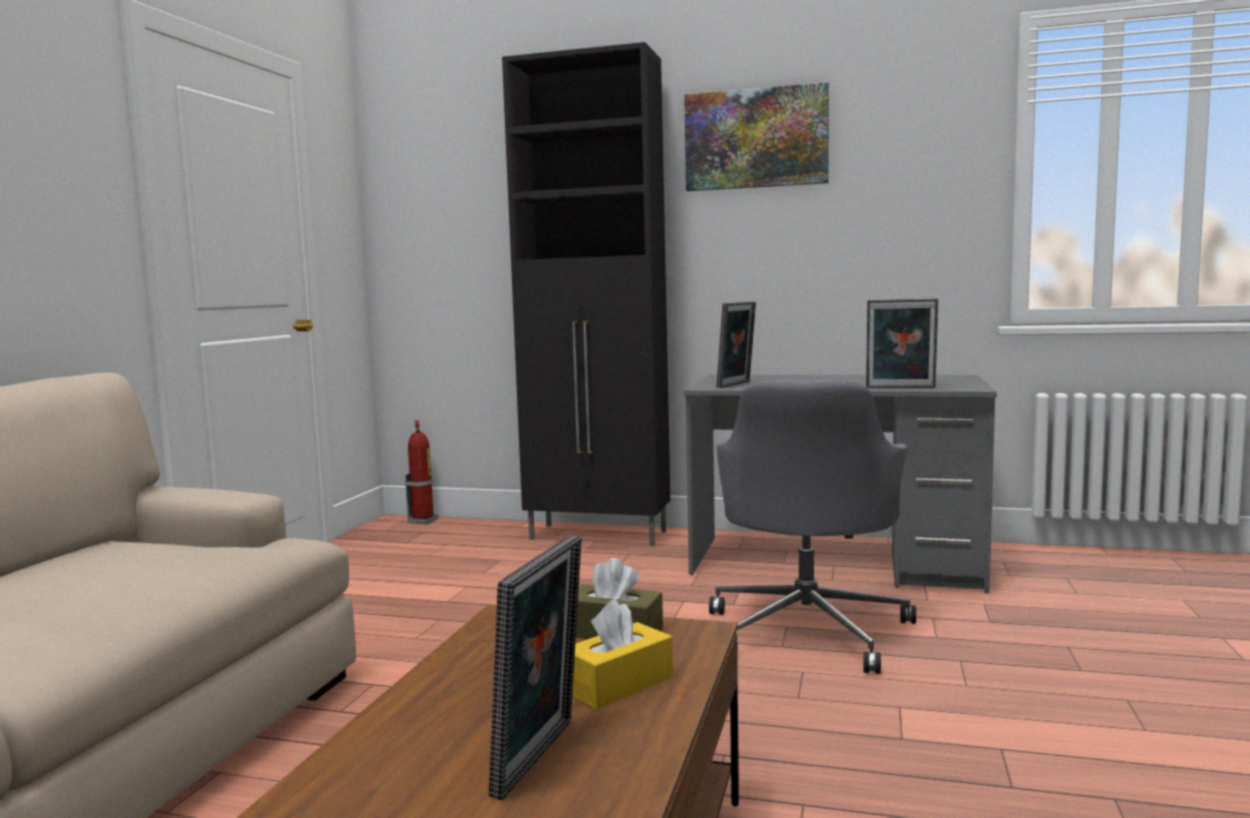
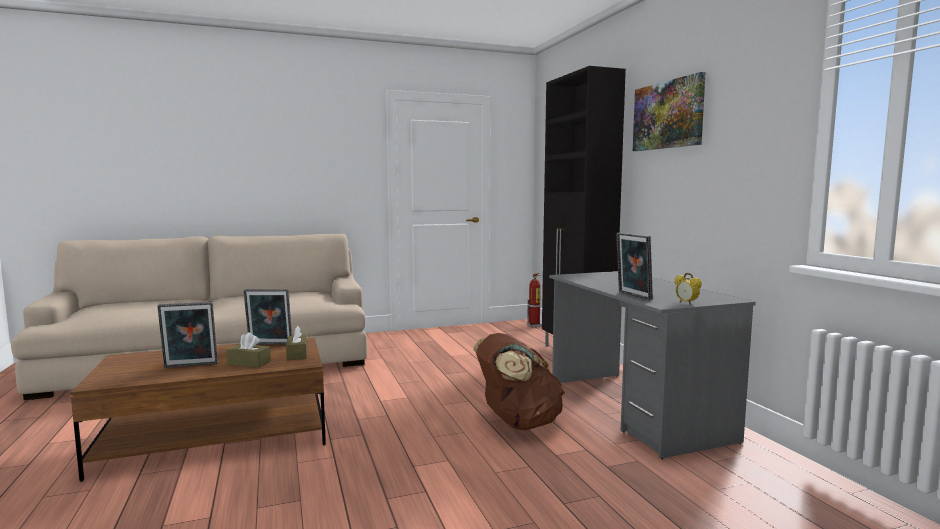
camera: 55 degrees right, 0 degrees up
yellow tissue box [572,599,673,709] -> brown tissue box [227,332,271,368]
grey office chair [709,380,916,674] -> brown backpack [473,333,565,430]
picture frame [716,301,756,388] -> picture frame moved to [244,289,292,345]
none -> alarm clock [674,273,702,305]

